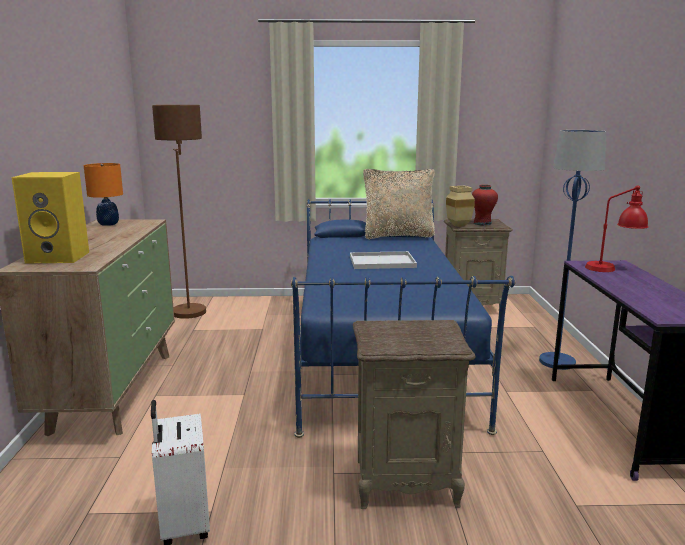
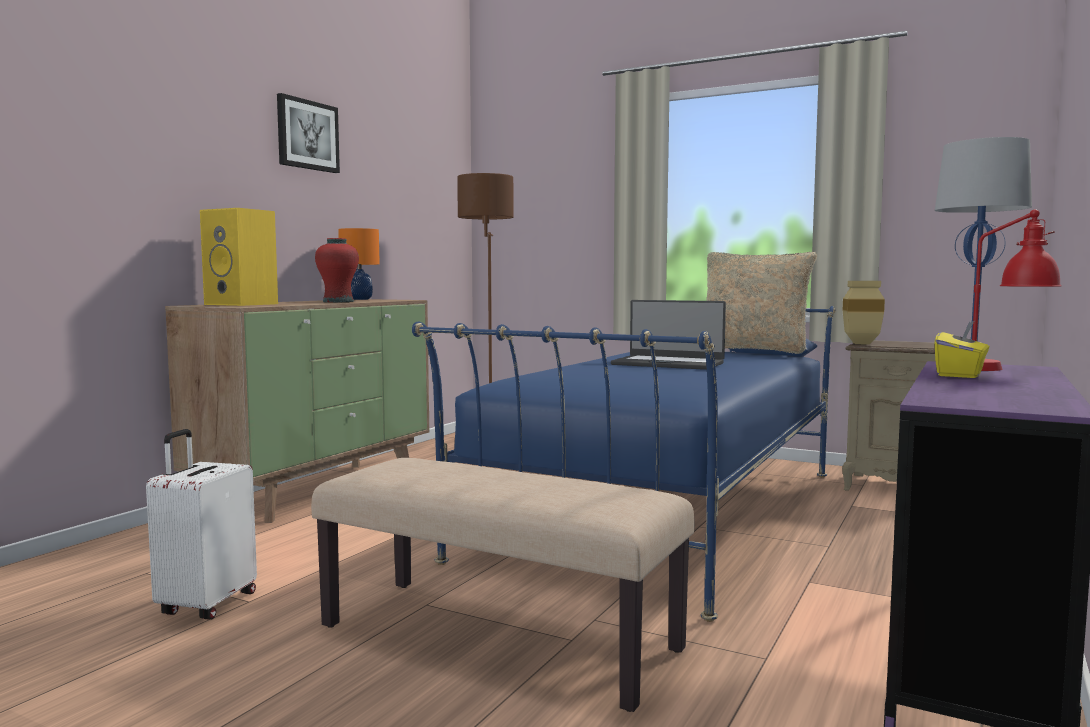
camera: 30 degrees right, 10 degrees down
white tray [350,251,417,269] -> laptop [611,300,726,370]
beige nightstand [353,320,475,509] -> beige bench [311,458,695,712]
red vase [472,185,498,225] -> red vase moved to [315,238,359,302]
none -> picture [277,93,340,173]
none -> yellow tissue box [935,321,989,378]

